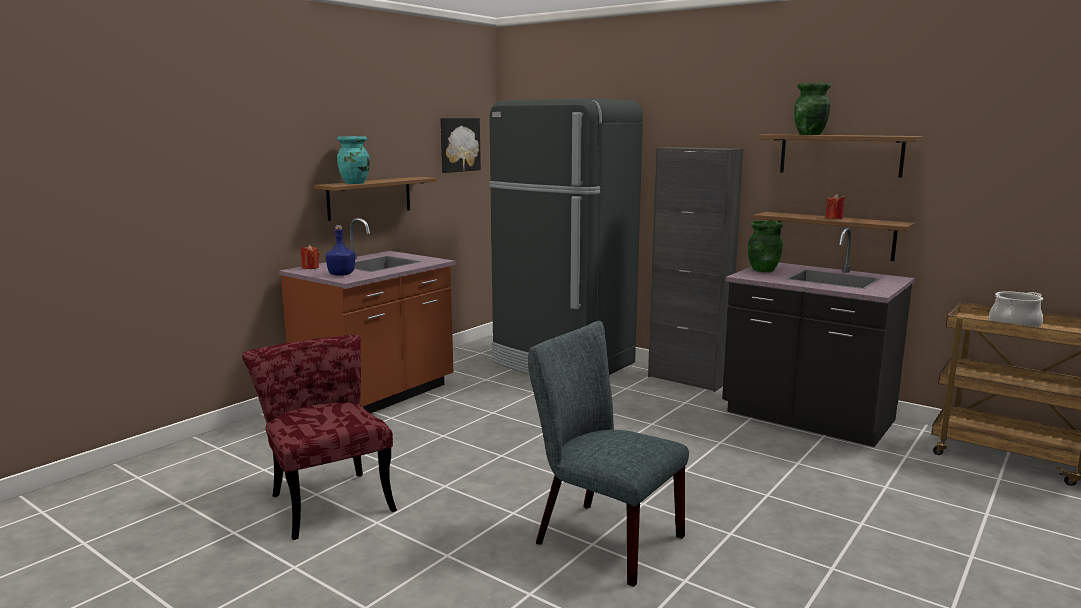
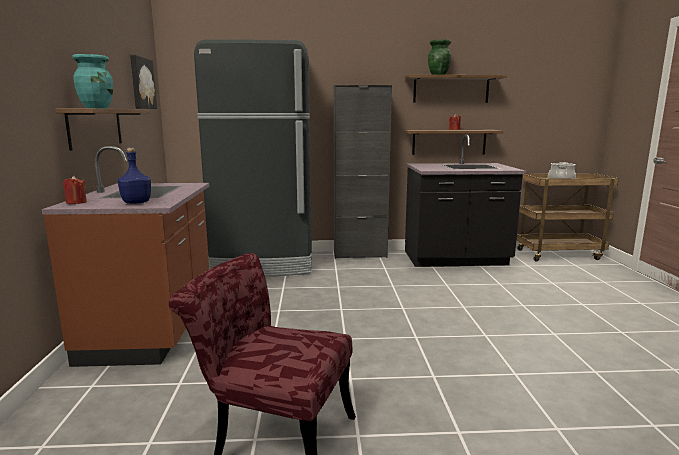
camera: 40 degrees left, 0 degrees up
grey chair [528,321,689,587] -> none
green vase [748,221,783,272] -> none

